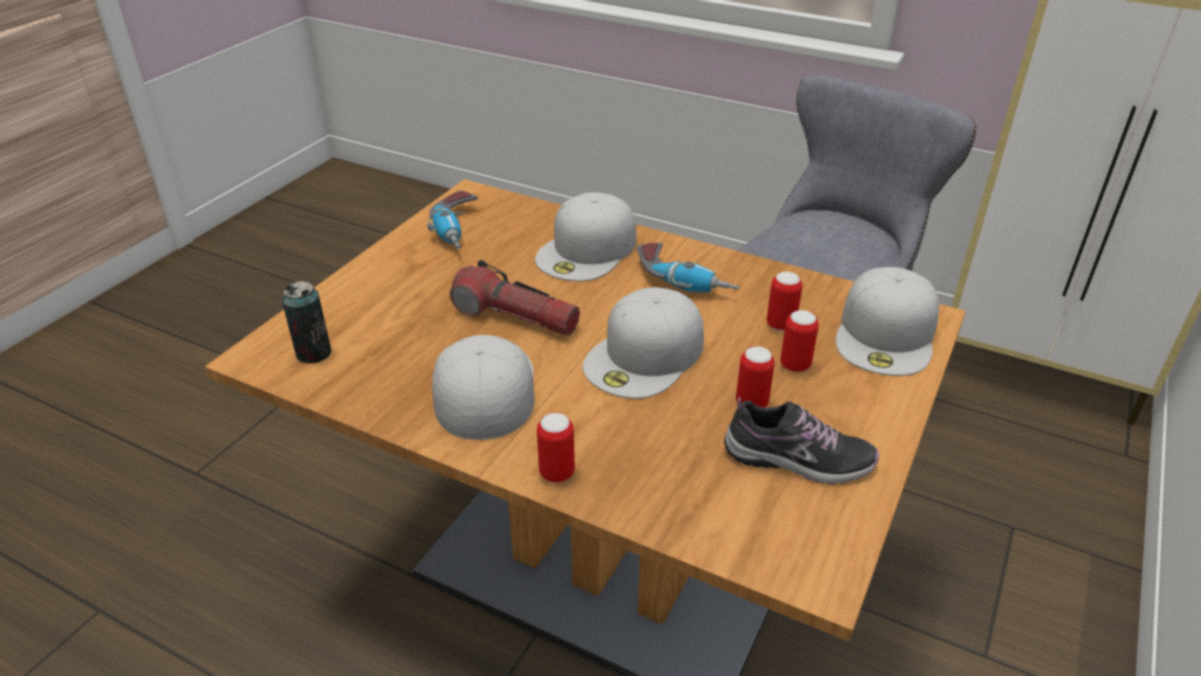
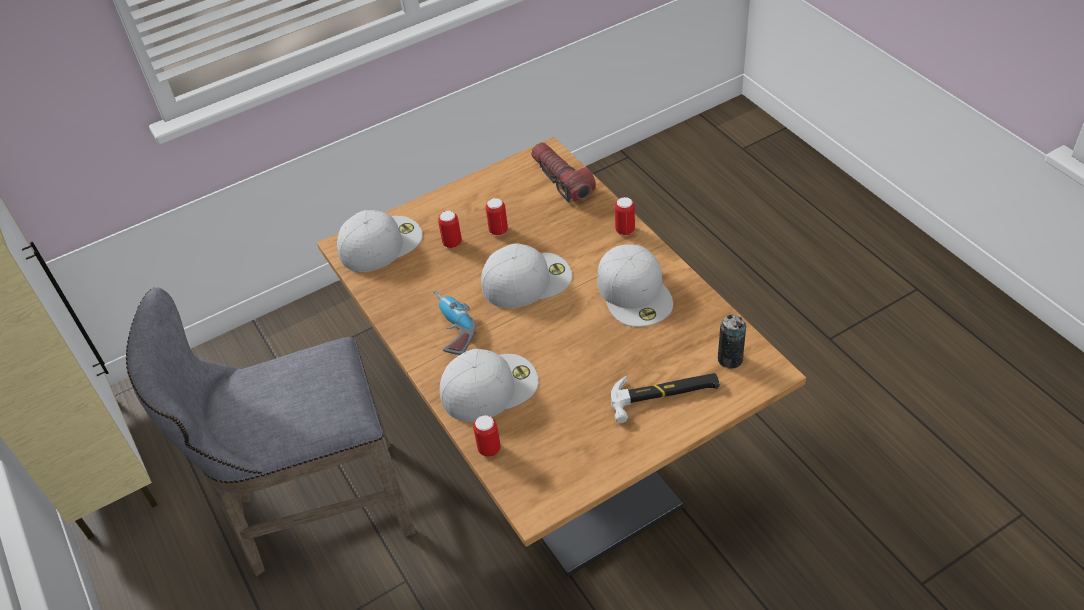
camera: 145 degrees left, 10 degrees up
power drill [427,191,478,249] -> none
white cap [432,335,535,440] -> white cap turned 45 degrees counterclockwise [597,244,673,327]
flashlight [450,260,580,336] -> flashlight moved to [531,142,596,203]
shoe [724,397,879,484] -> none
can [767,272,802,331] -> can moved to [473,415,501,457]
none -> hammer [611,373,720,423]

